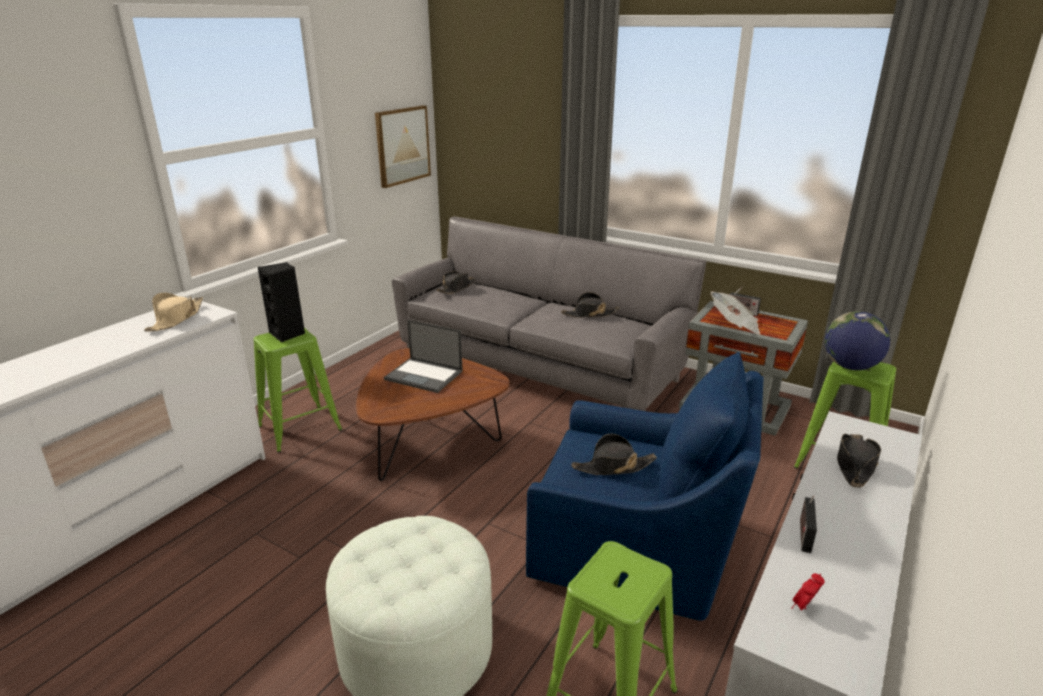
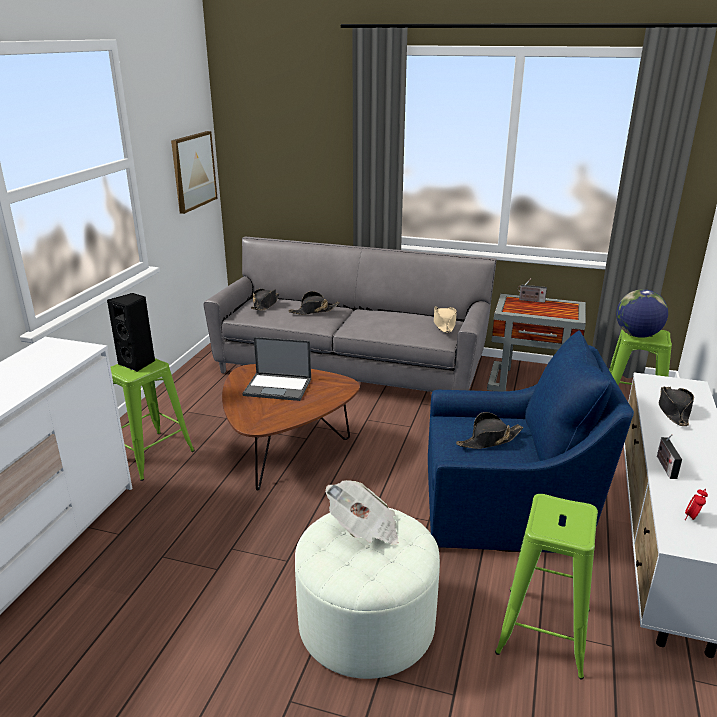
camera: 15 degrees left, 0 degrees up
beige hat [144,293,203,332] -> beige hat moved to [434,306,457,333]
black hat [561,292,620,318] -> black hat moved to [289,291,339,315]
newspaper [710,291,760,334] -> newspaper moved to [325,480,399,545]

